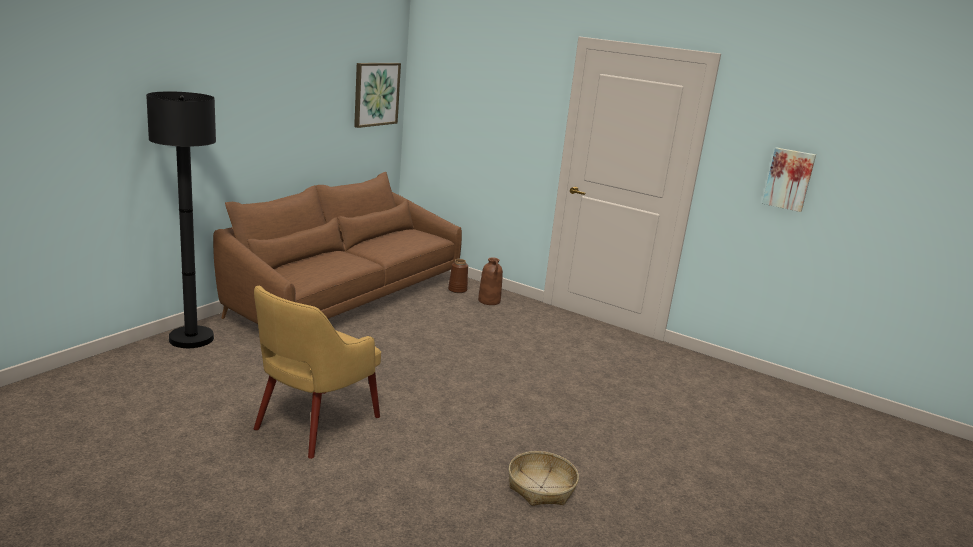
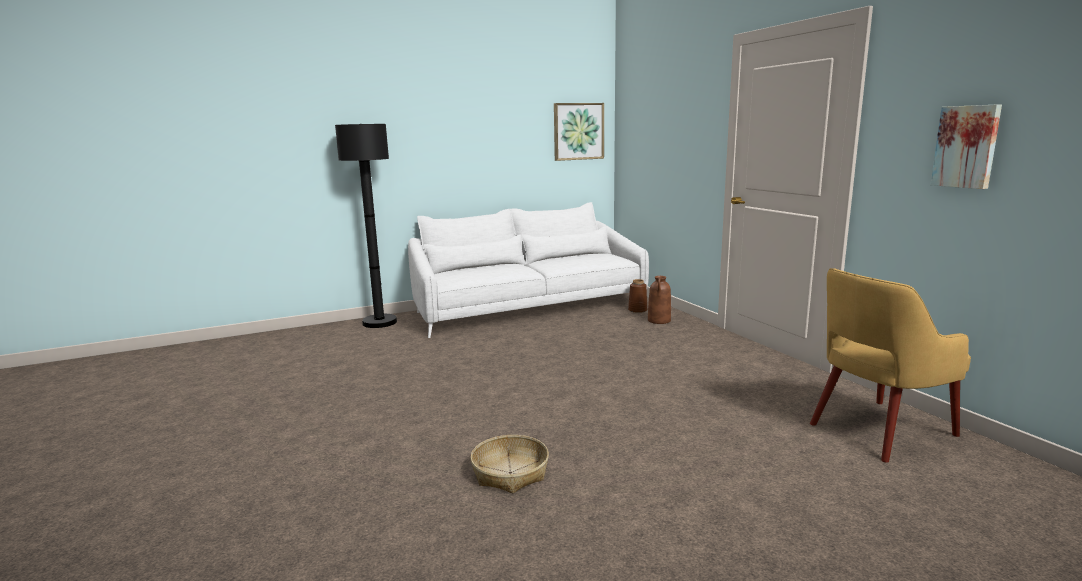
camera: 35 degrees right, 5 degrees down
brown sofa [213,172,462,324] -> white sofa [408,202,649,338]
yellow armchair [254,286,381,459] -> yellow armchair moved to [810,268,971,463]

